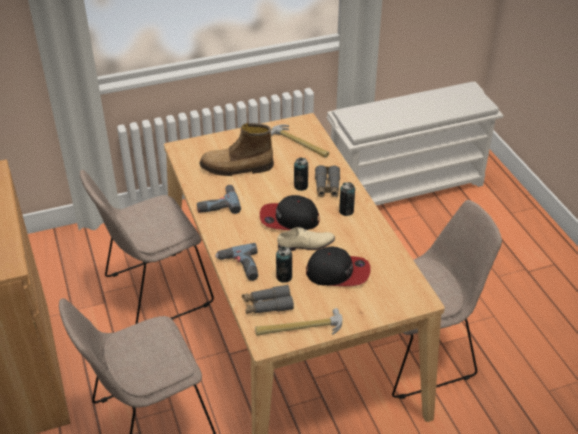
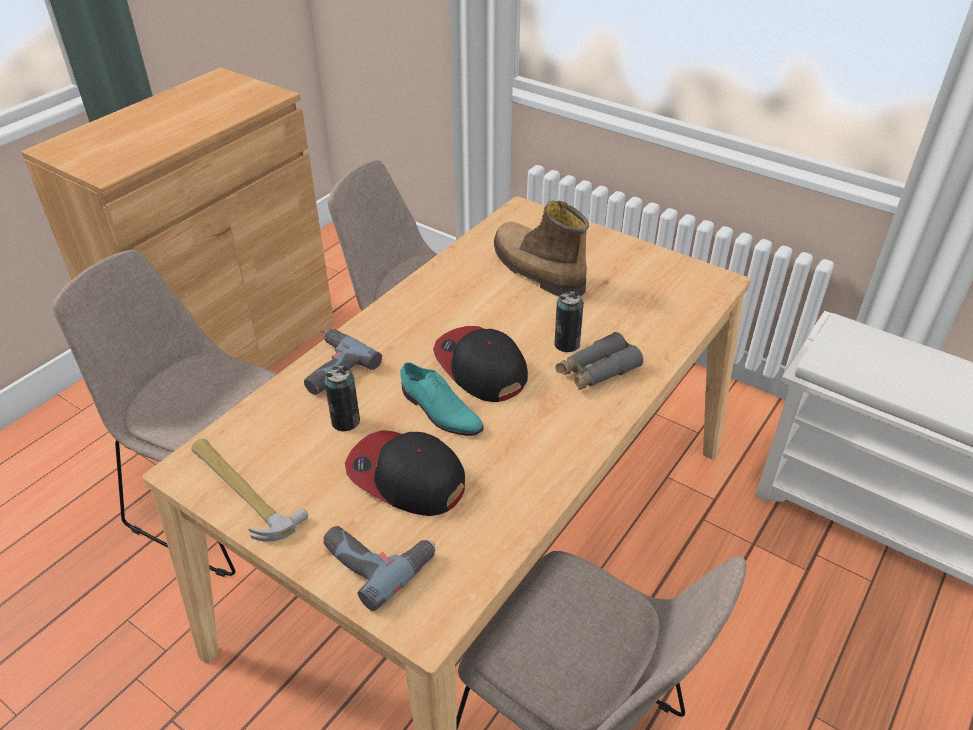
camera: 55 degrees right, 0 degrees up
power drill [197,185,241,214] -> power drill moved to [323,526,436,611]
grey binoculars [242,285,294,314] -> none
hammer [271,124,329,158] -> none
beige shoe [277,227,335,251] -> turquoise shoe [401,362,484,436]
cap [306,246,370,286] -> cap turned 150 degrees clockwise [345,430,465,516]
can [339,182,355,216] -> none

